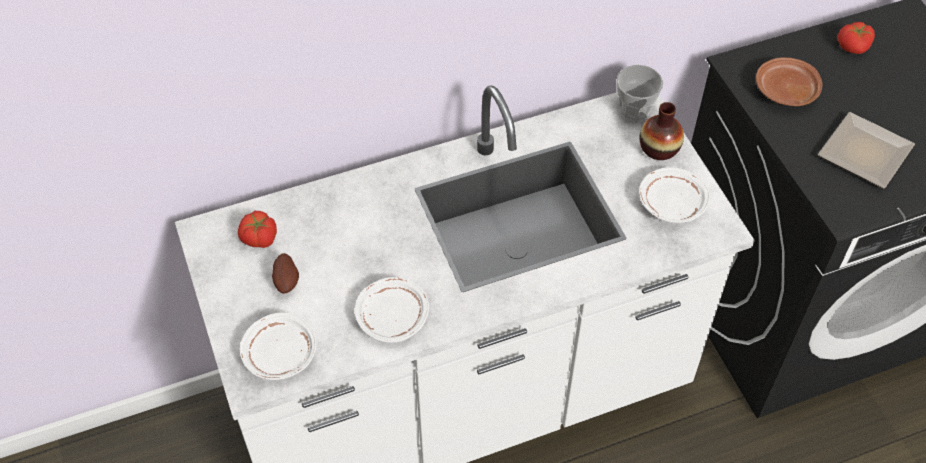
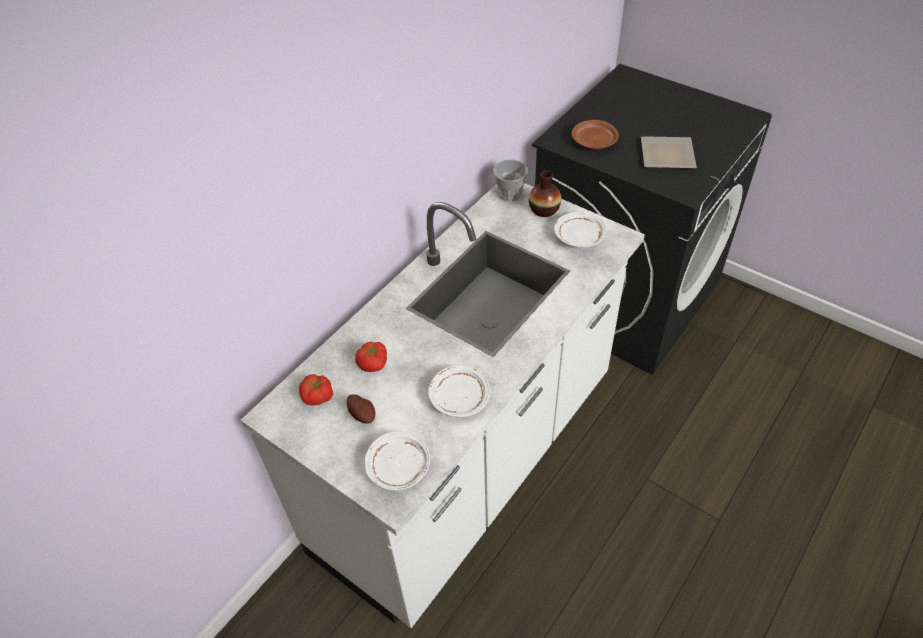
camera: 30 degrees left, 5 degrees down
tomato [837,22,875,54] -> tomato moved to [355,342,387,372]

